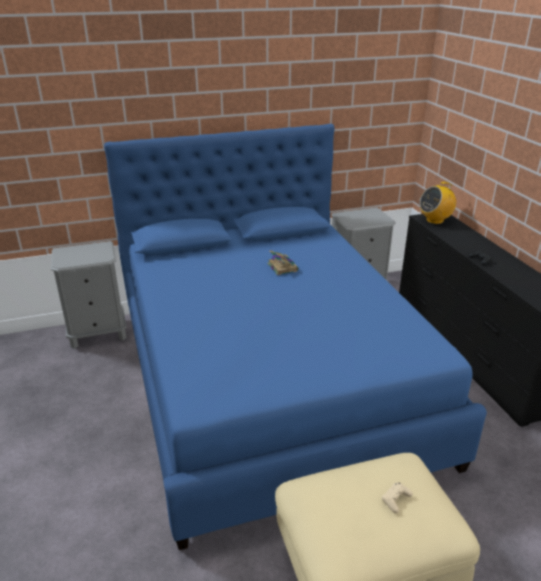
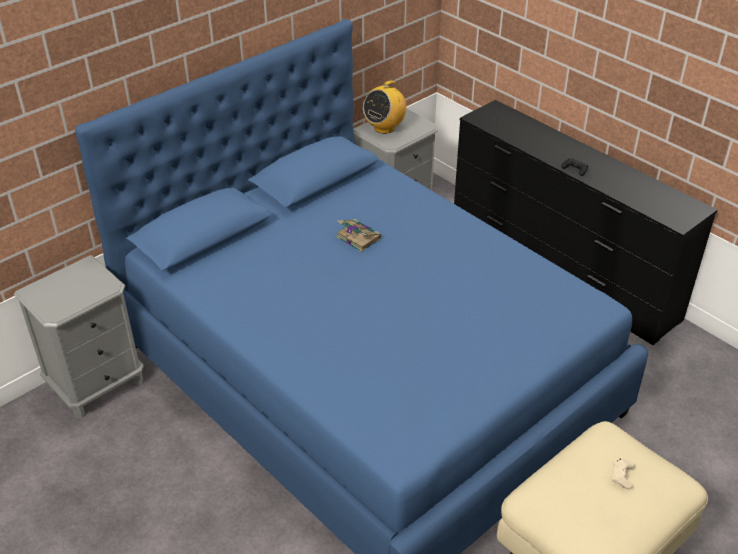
camera: 25 degrees left, 10 degrees up
radio [419,182,456,224] -> radio moved to [363,80,407,134]

